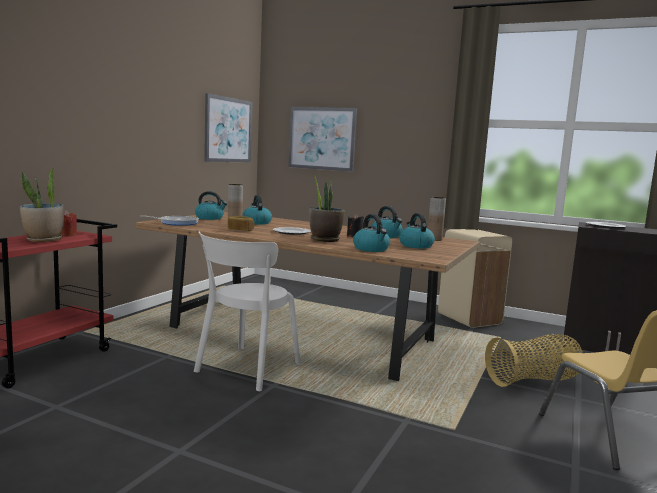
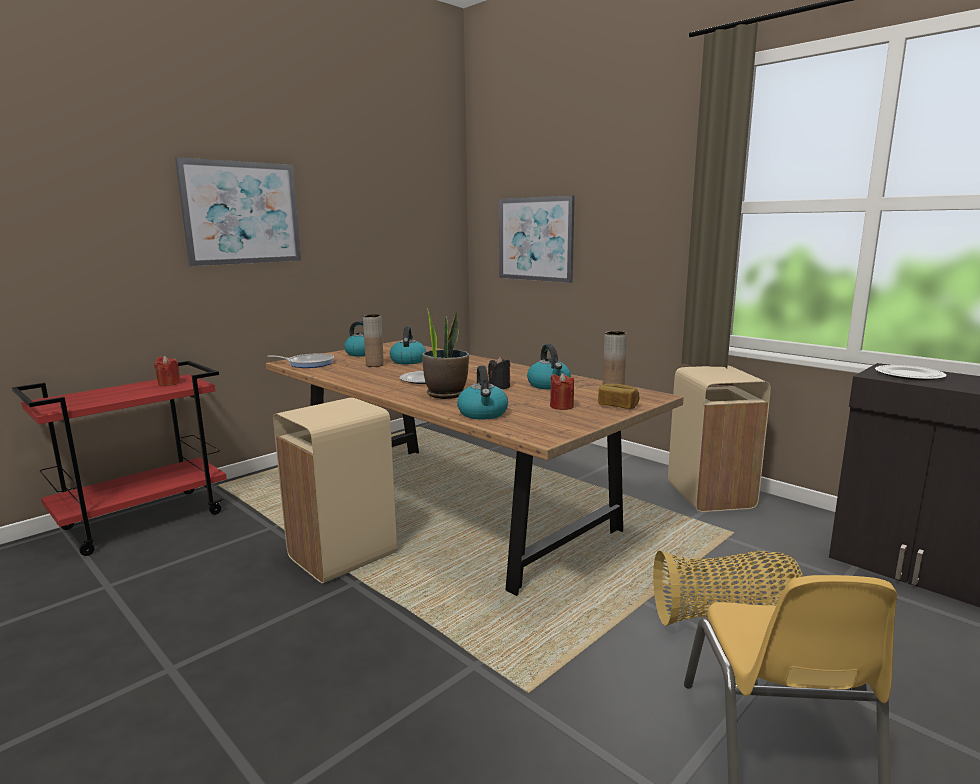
camera: 20 degrees right, 5 degrees up
potted plant [20,169,64,242] -> none
white chair [194,232,301,391] -> beige trash can [273,397,397,583]
picture [204,93,253,162] -> picture moved to [175,157,301,266]
bread [228,216,255,231] -> bread moved to [598,384,639,409]
kettle [399,213,435,249] -> red candle [550,373,574,410]

